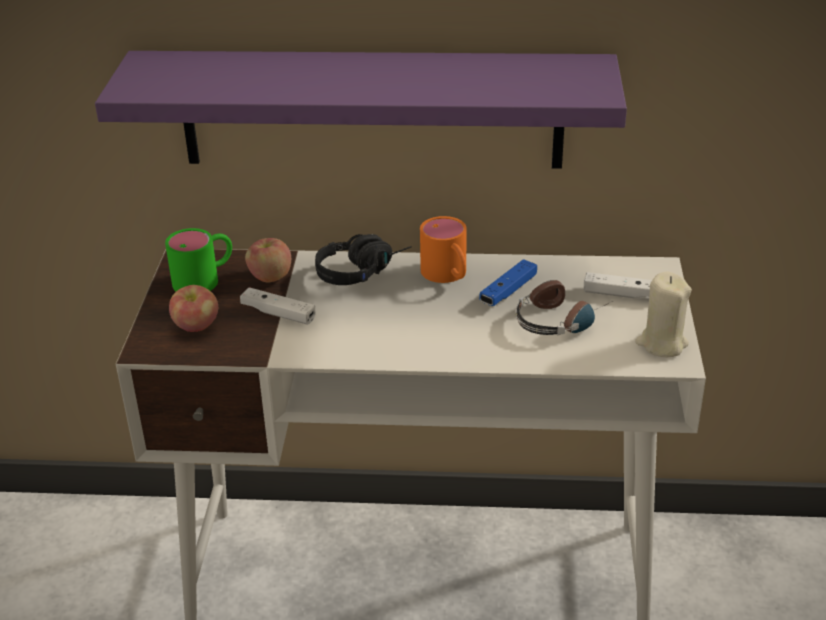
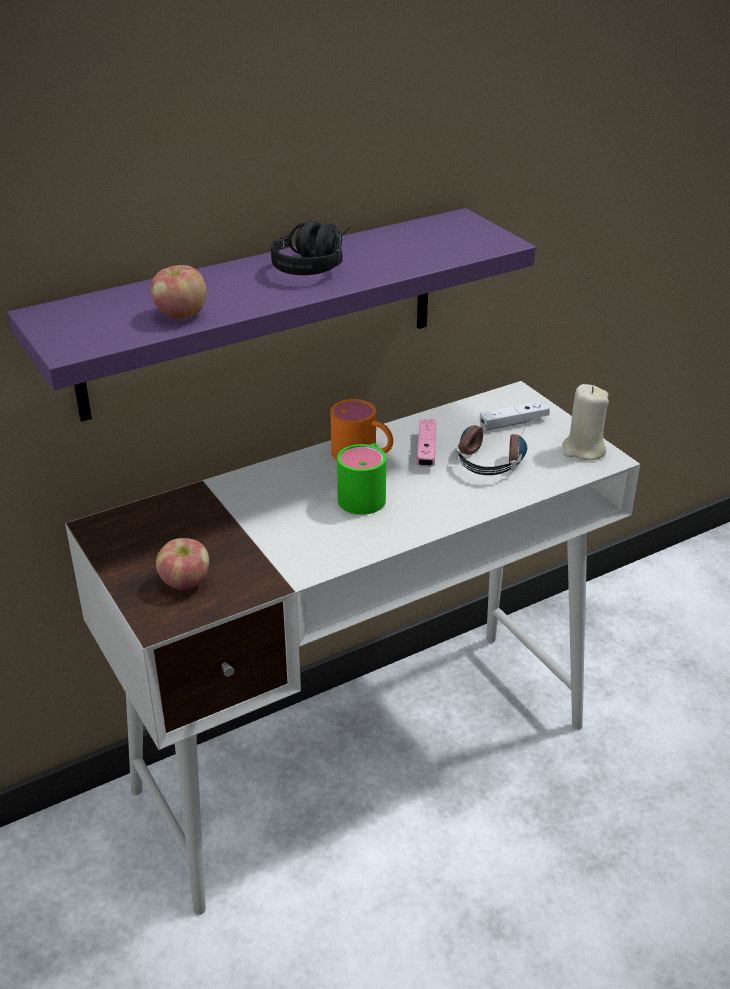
camera: 35 degrees left, 0 degrees up
green mug [165,228,232,291] -> green mug moved to [337,443,386,515]
white game controller [240,287,316,325] -> none
apple [245,238,291,282] -> apple moved to [150,265,207,319]
black headphones [315,234,412,285] -> black headphones moved to [271,221,351,275]
blue game controller [479,259,537,306] -> pink game controller [416,419,436,467]

